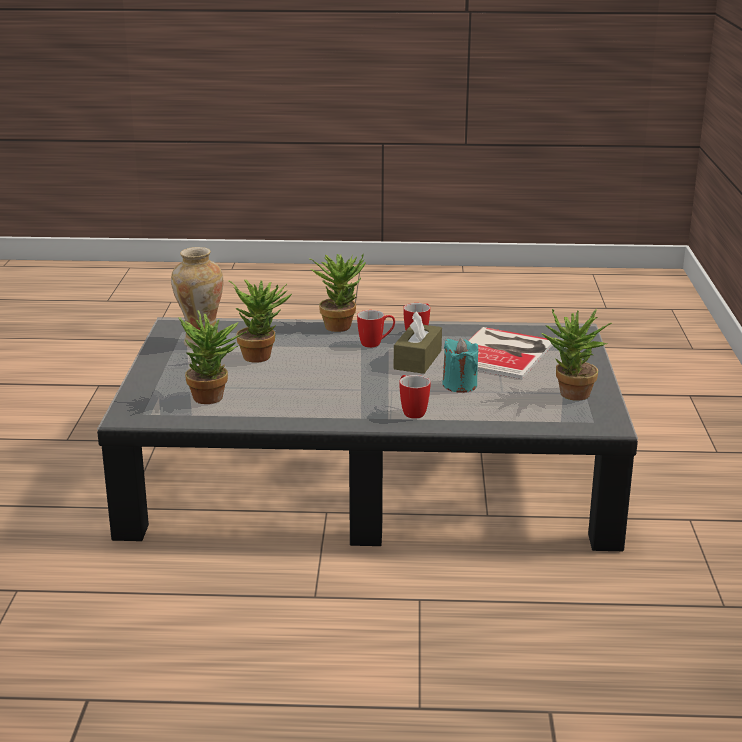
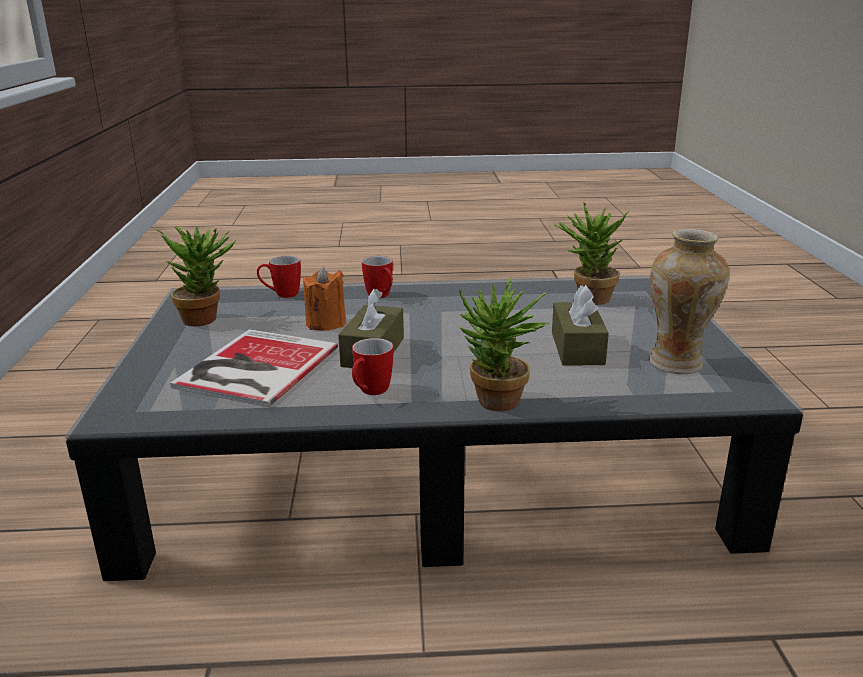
camera: 175 degrees right, 0 degrees up
potted plant [229,279,292,363] -> brown tissue box [552,285,609,365]
mug [357,310,395,348] -> mug moved to [257,255,301,298]
turquoise candle [442,338,478,393] -> orange candle [303,267,346,331]

